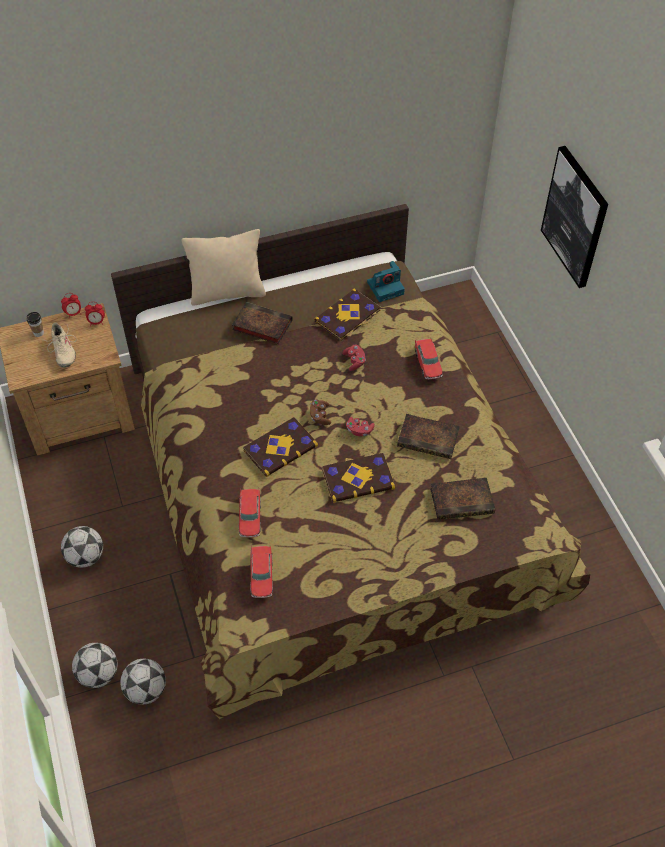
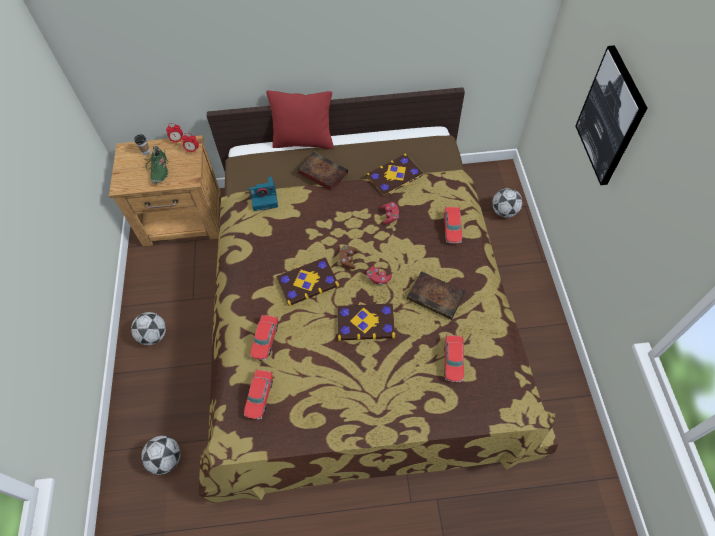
camera: 15 degrees right, 5 degrees up
beige shoe [45,323,77,368] -> green shoe [143,146,168,184]
football [72,643,118,688] -> football moved to [492,188,523,218]
beige pillow [182,229,266,306] -> red pillow [266,90,334,149]
camera [367,261,405,302] -> camera moved to [249,176,278,211]
book [430,478,495,520] -> toy car [444,334,464,382]

